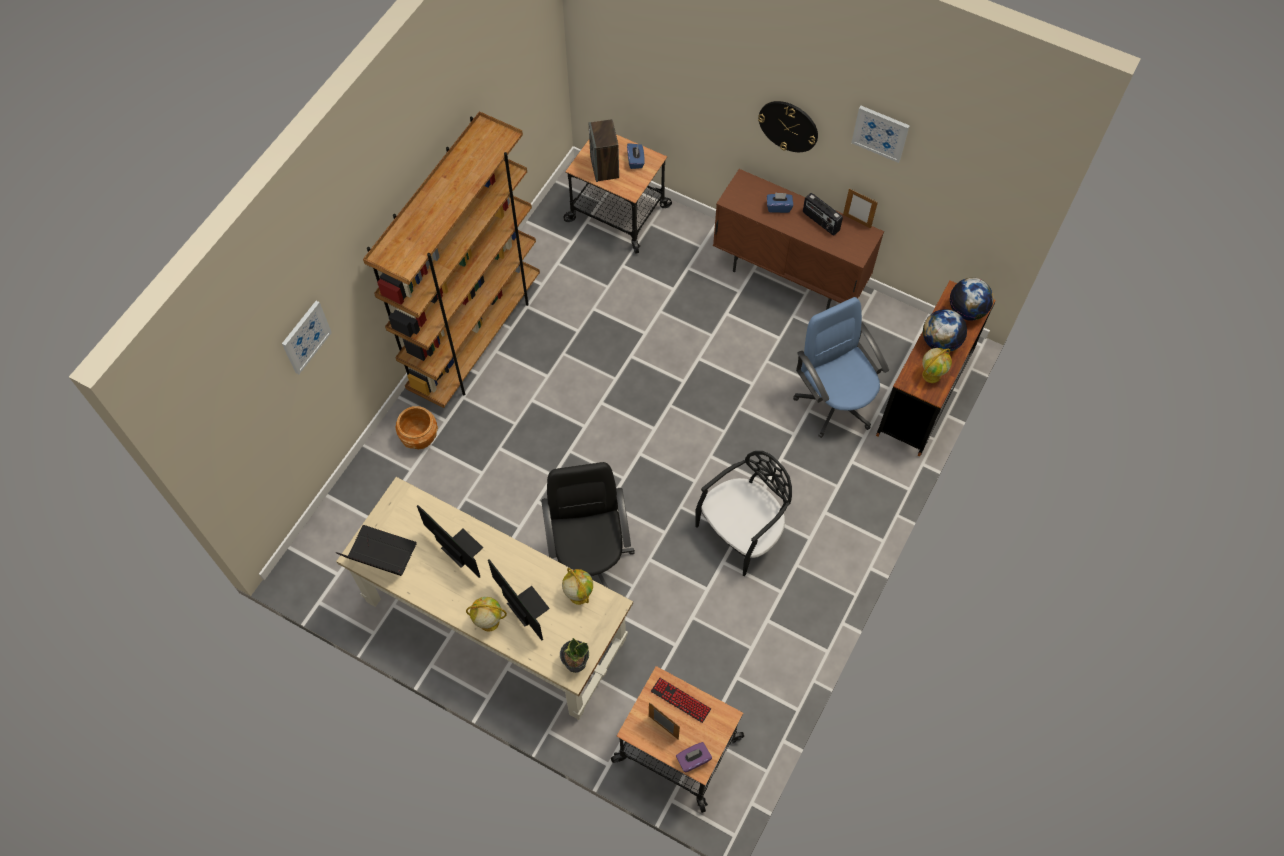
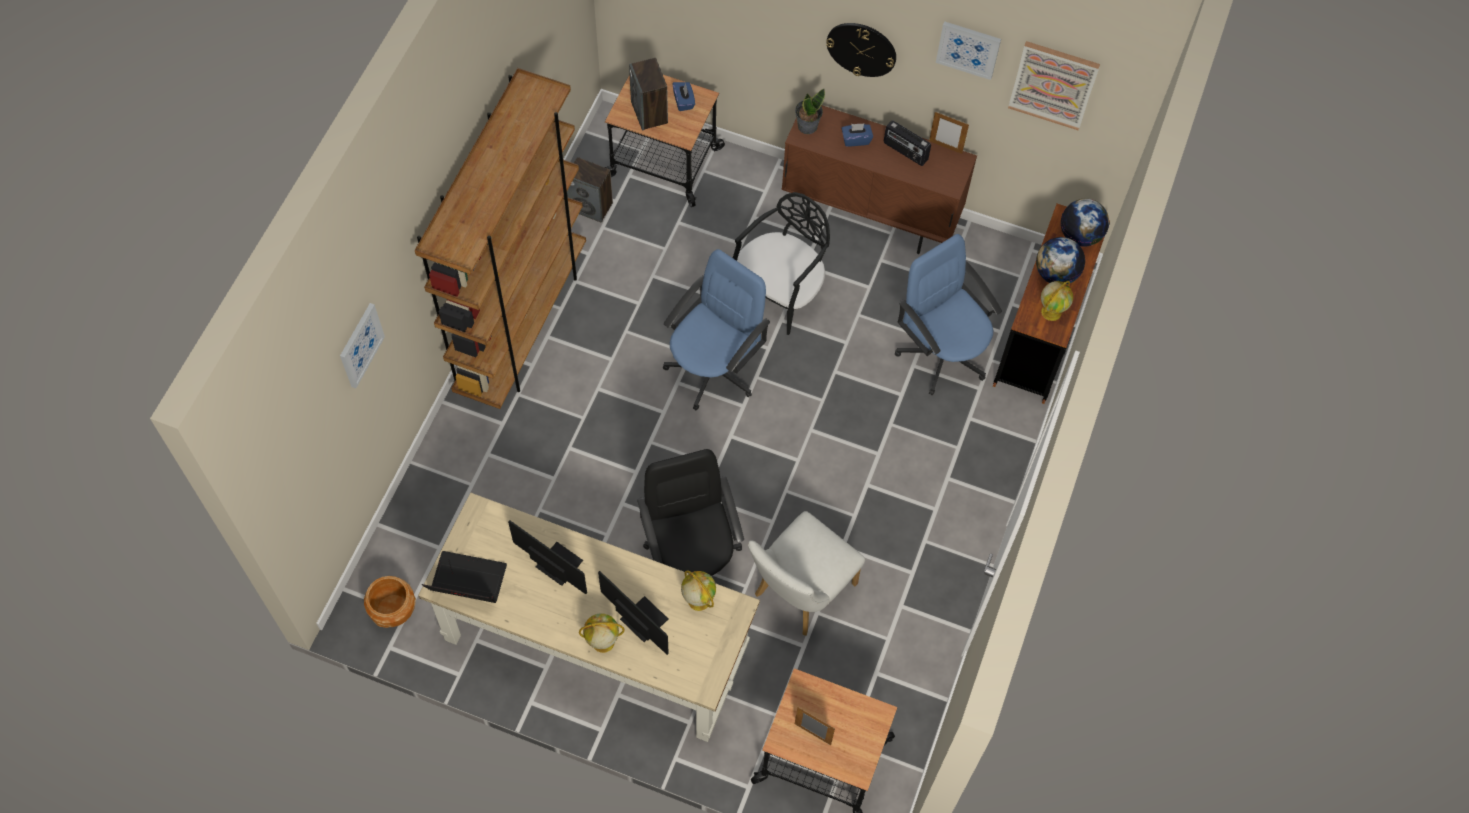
camera: 10 degrees left, 0 degrees up
brown planter [396,406,438,449] -> brown planter moved to [364,576,416,628]
potted plant [560,638,589,673] -> potted plant moved to [795,88,825,134]
keyboard [651,678,711,723] -> none
purple tissue box [676,742,712,773] -> none
black chair [695,451,792,576] -> black chair moved to [733,192,830,335]
none -> speaker [567,157,613,223]
none -> blue office chair [663,249,770,410]
none -> white chair [748,511,865,636]
none -> picture [1008,41,1100,130]

